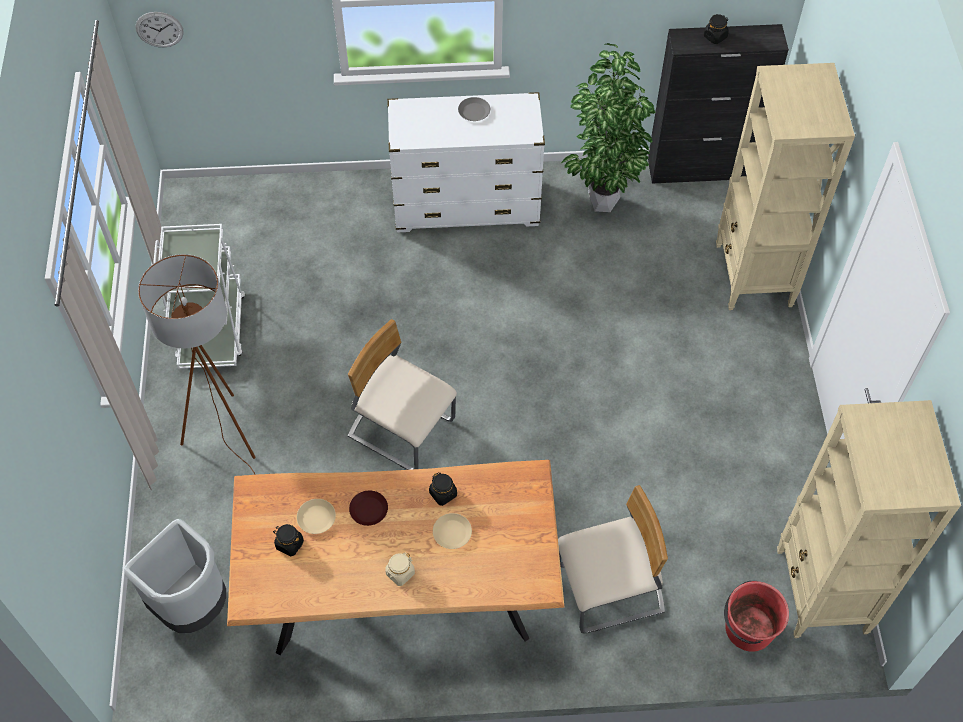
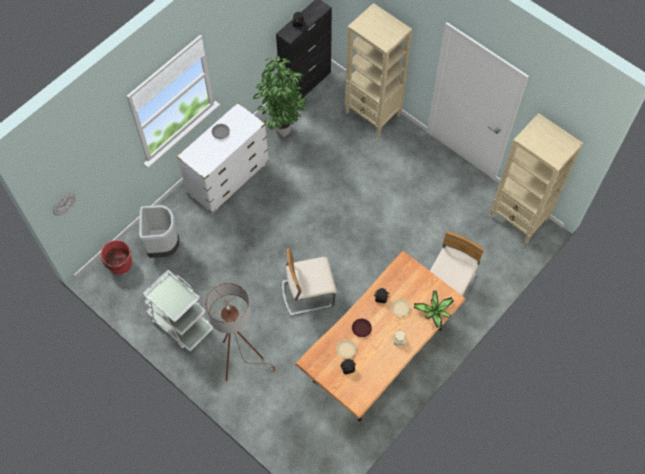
camera: 45 degrees left, 5 degrees up
grey trash can [124,519,226,633] -> grey trash can moved to [139,205,179,258]
red bucket [724,581,789,652] -> red bucket moved to [101,240,132,274]
none -> potted plant [414,291,454,328]

